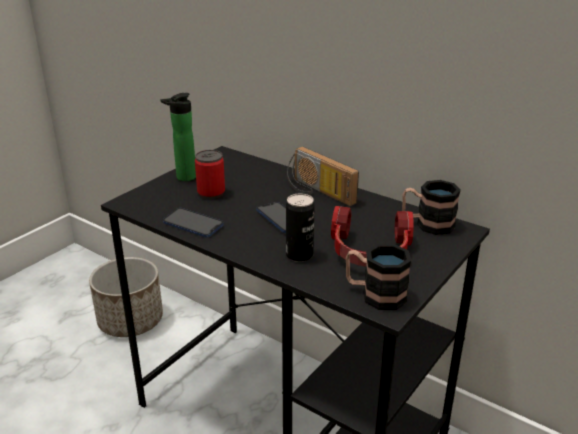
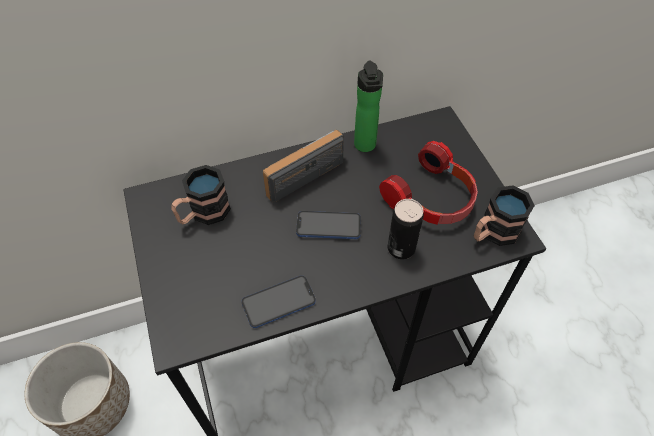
camera: 55 degrees left, 25 degrees up
bottle [160,93,196,181] -> bottle moved to [354,60,383,152]
can [195,150,225,199] -> none
radio [287,146,359,206] -> radio turned 150 degrees clockwise [263,130,344,202]
mug [402,180,461,235] -> mug moved to [171,165,231,225]

